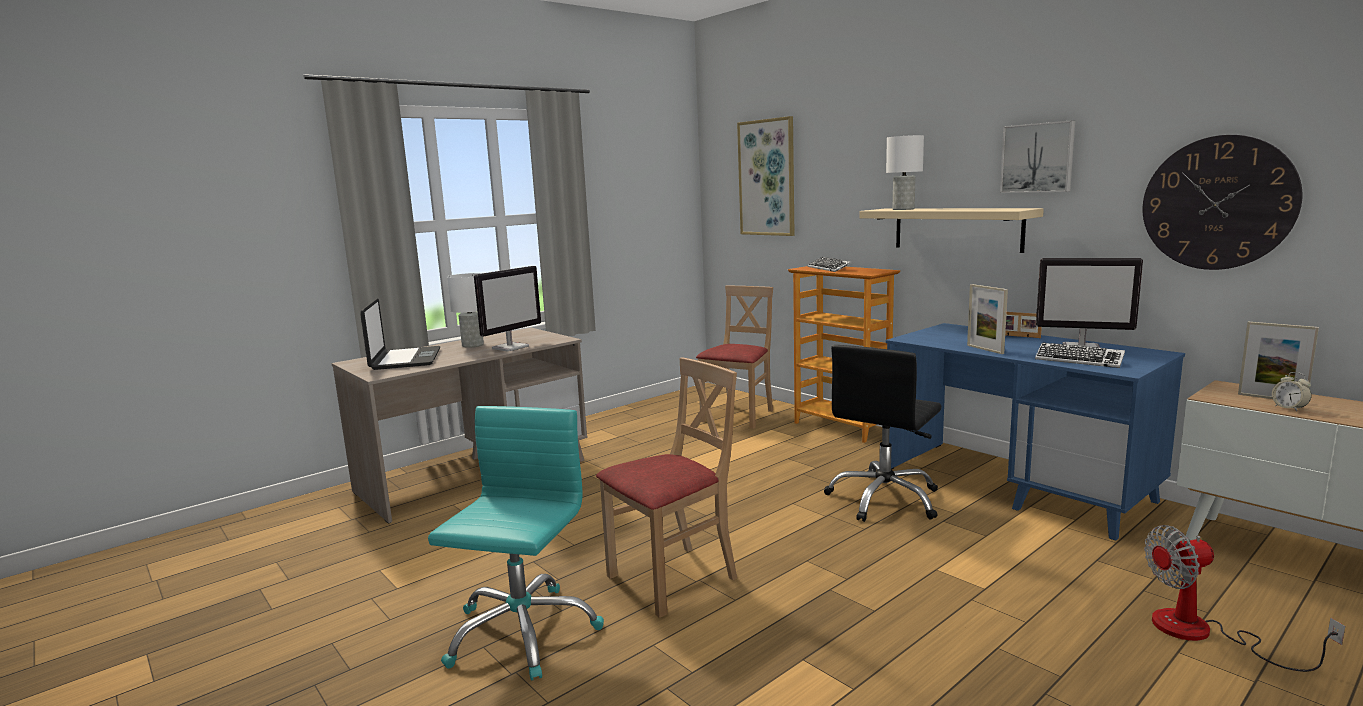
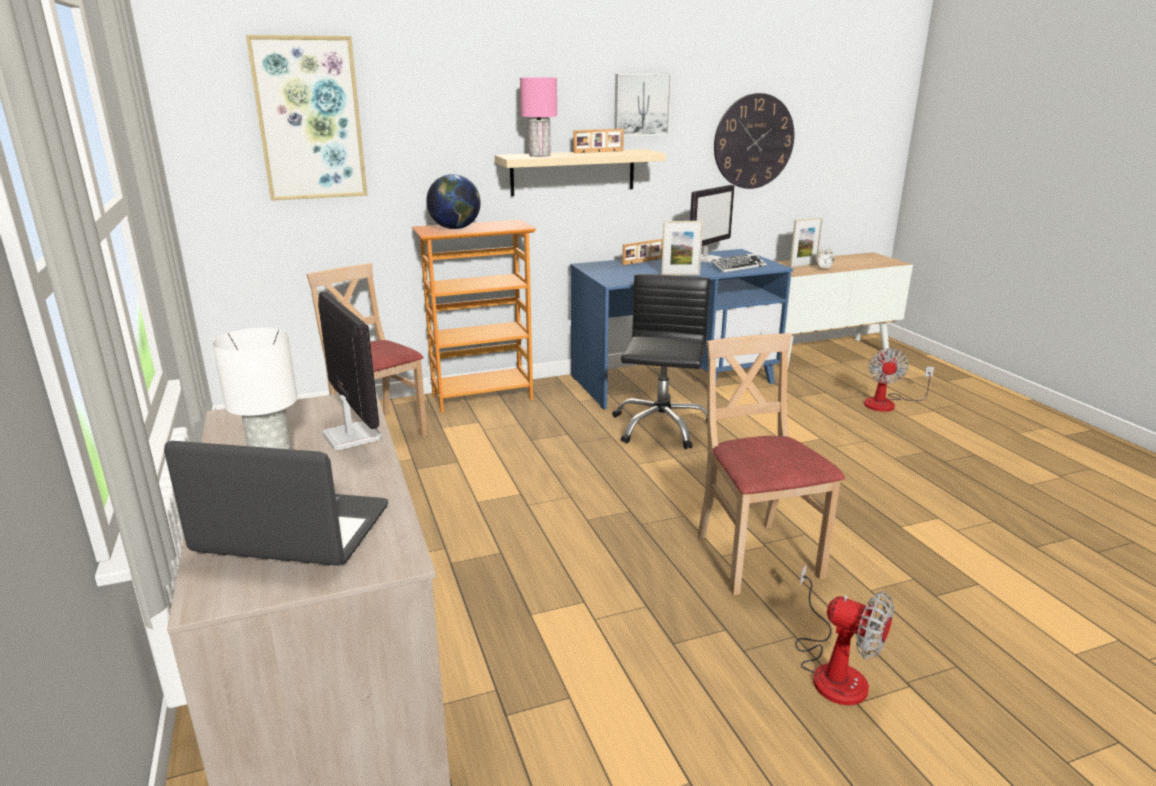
camera: 70 degrees left, 10 degrees up
turquoise office chair [428,406,604,681] -> fan [795,564,894,705]
keyboard [808,257,851,272] -> globe [426,174,481,229]
black office chair [824,345,942,522] -> black office chair turned 135 degrees counterclockwise [612,274,710,449]
white table lamp [886,135,924,210] -> pink table lamp [520,78,557,157]
none -> picture frame [573,129,624,153]

